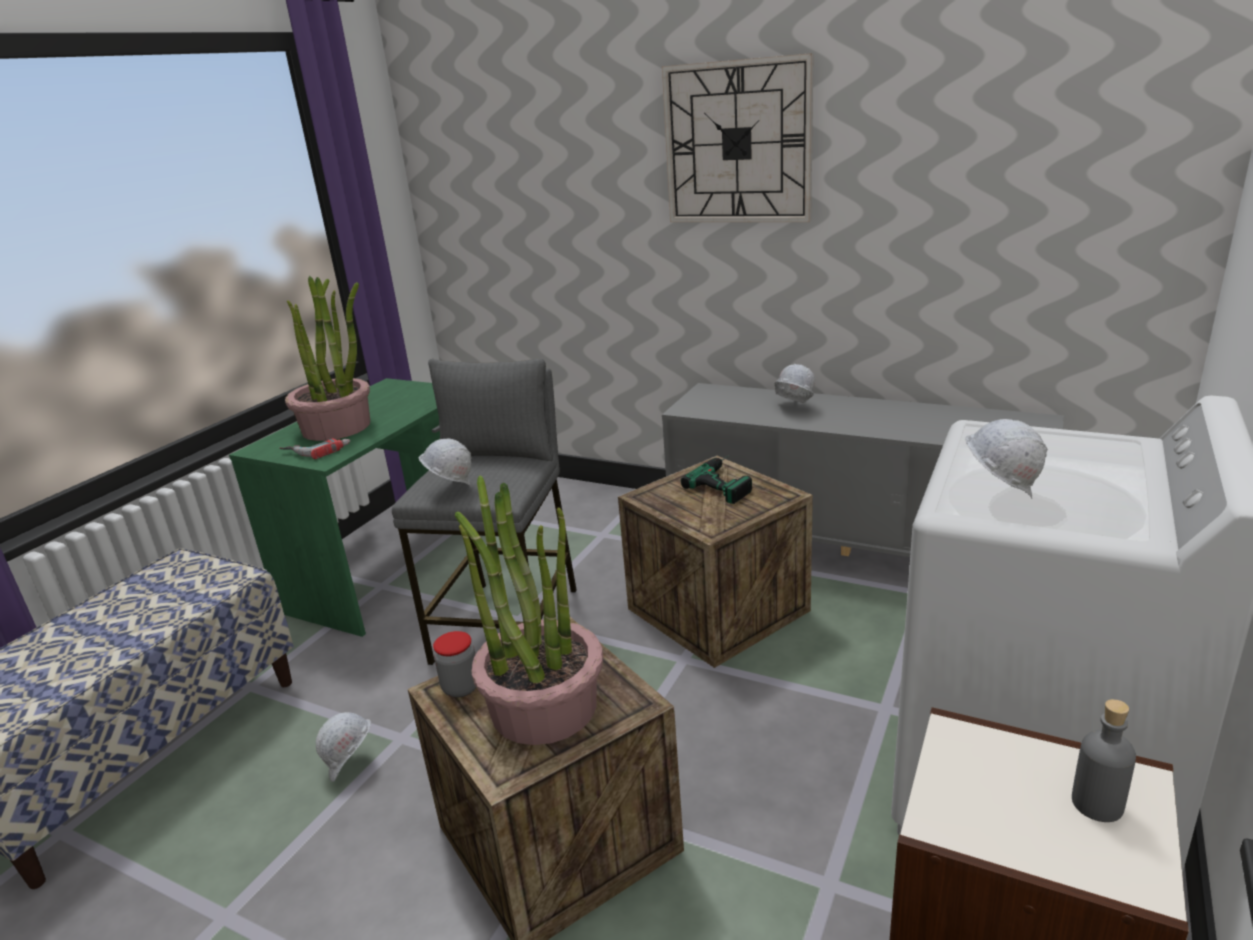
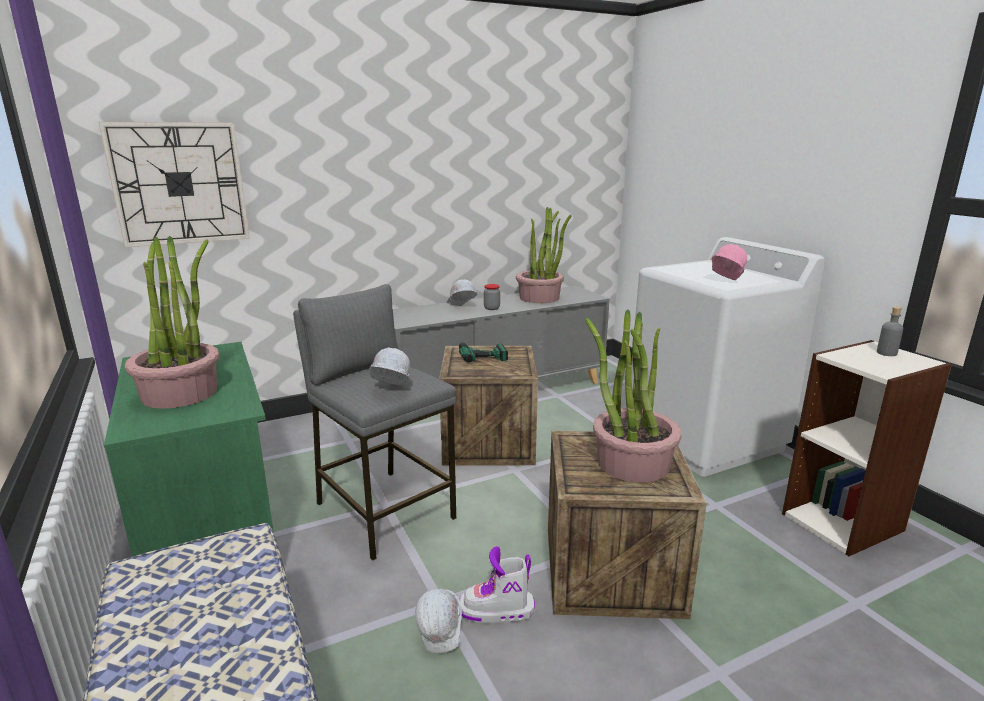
camera: 55 degrees left, 5 degrees down
power drill [280,438,350,459] -> none
jar [433,631,476,697] -> jar moved to [484,284,500,310]
wall clock [662,53,814,222] -> wall clock moved to [99,122,250,248]
white hard hat [965,419,1048,499] -> pink hard hat [712,244,747,280]
none -> boot [460,546,535,623]
none -> potted plant [516,207,572,303]

